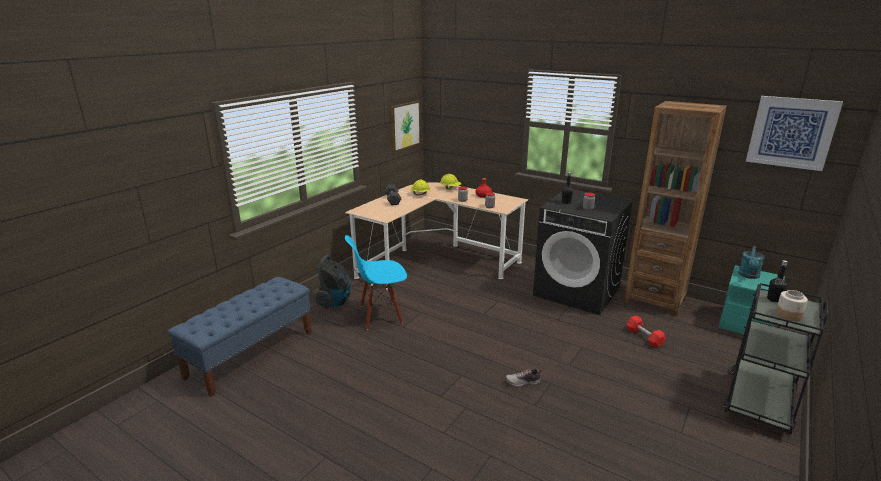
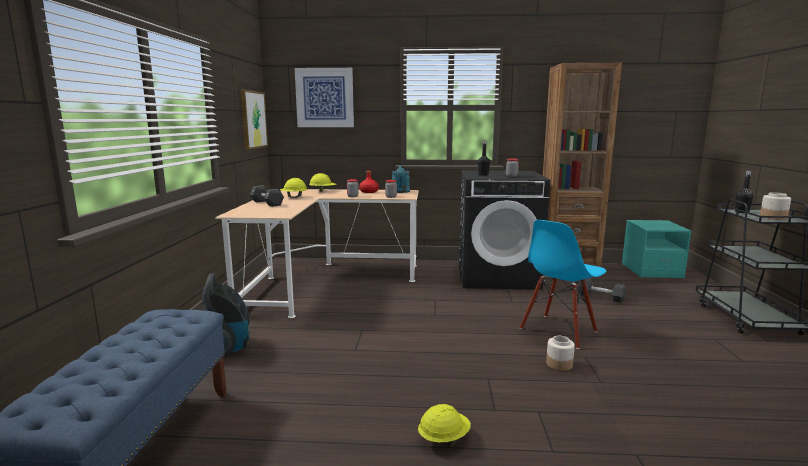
camera: 30 degrees left, 10 degrees down
blue chair [345,235,407,330] -> blue chair moved to [520,220,606,349]
shoe [505,369,542,387] -> jar [546,336,575,371]
red dumbbell [626,315,666,348] -> black dumbbell [579,278,626,303]
turquoise watering can [738,246,764,279] -> turquoise watering can moved to [392,165,410,193]
picture [746,96,843,171] -> picture moved to [295,68,354,127]
none -> yellow hard hat [418,404,471,447]

